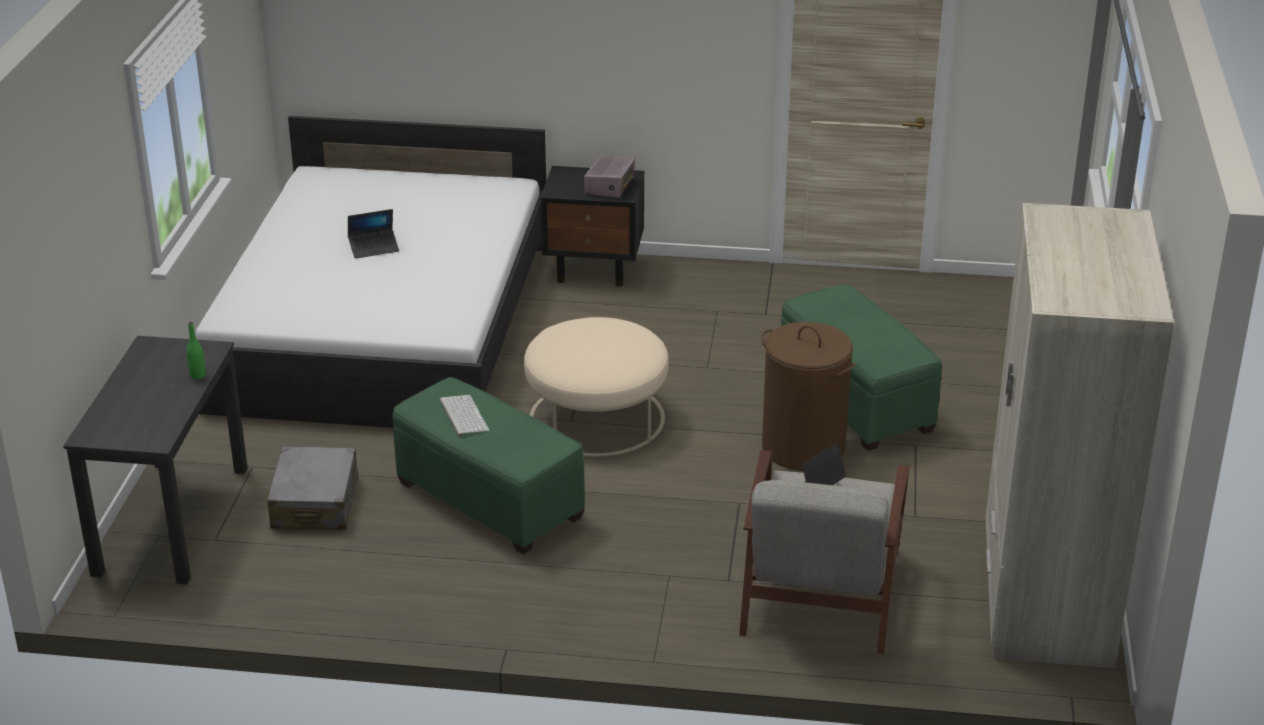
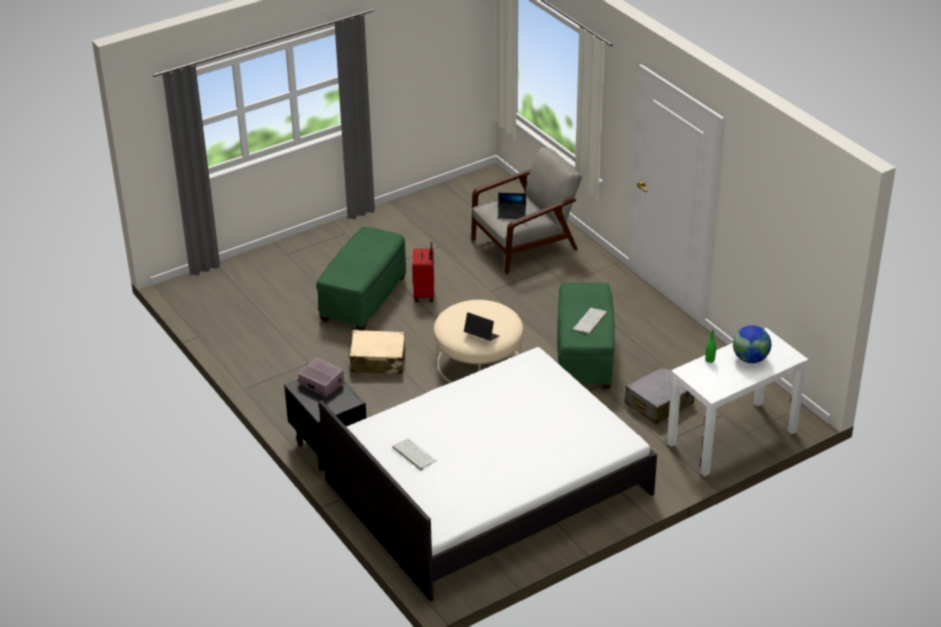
camera: 130 degrees left, 5 degrees up
black desk [64,336,248,584] -> white desk [667,328,808,476]
laptop [348,209,399,259] -> laptop moved to [464,312,499,341]
radio [584,157,635,198] -> radio turned 60 degrees clockwise [298,358,344,397]
brown laundry basket [761,322,856,471] -> red suitcase [413,242,434,302]
beige wardrobe [986,203,1174,668] -> none
none -> beige suitcase [348,330,405,374]
none -> keyboard [392,439,437,470]
none -> globe [733,325,771,363]

